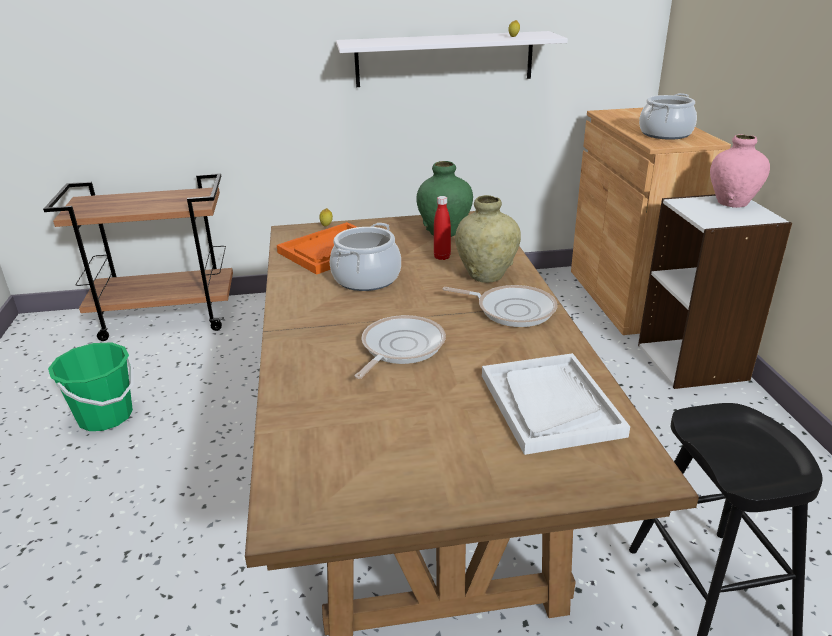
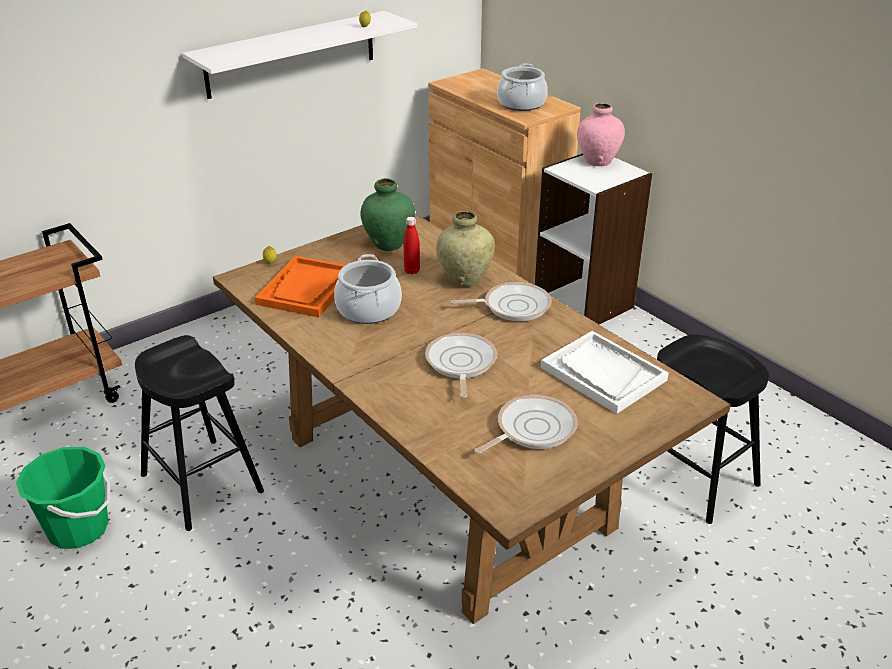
camera: 30 degrees left, 5 degrees up
none -> black stool [135,335,264,531]
none -> frying pan [475,395,578,454]

